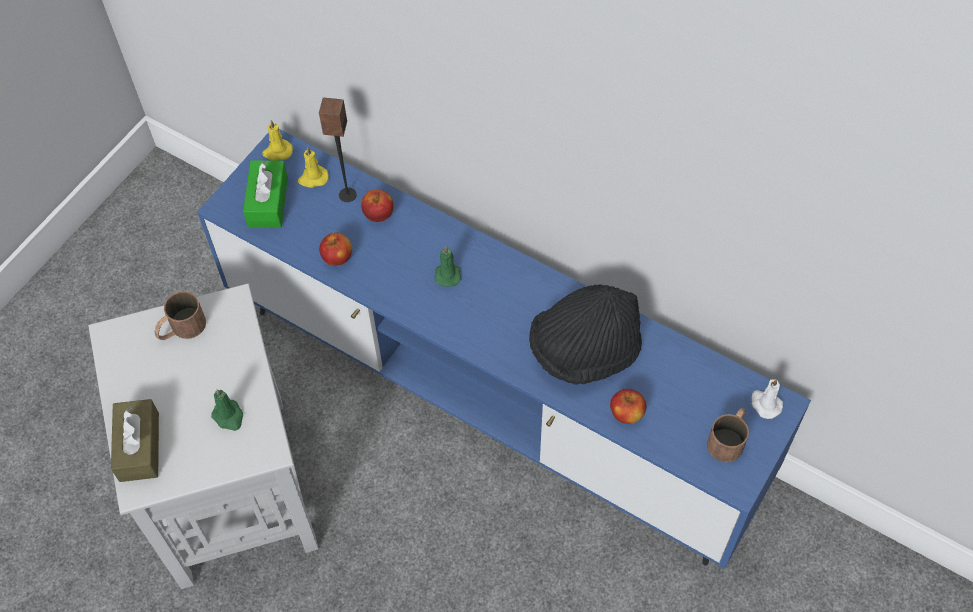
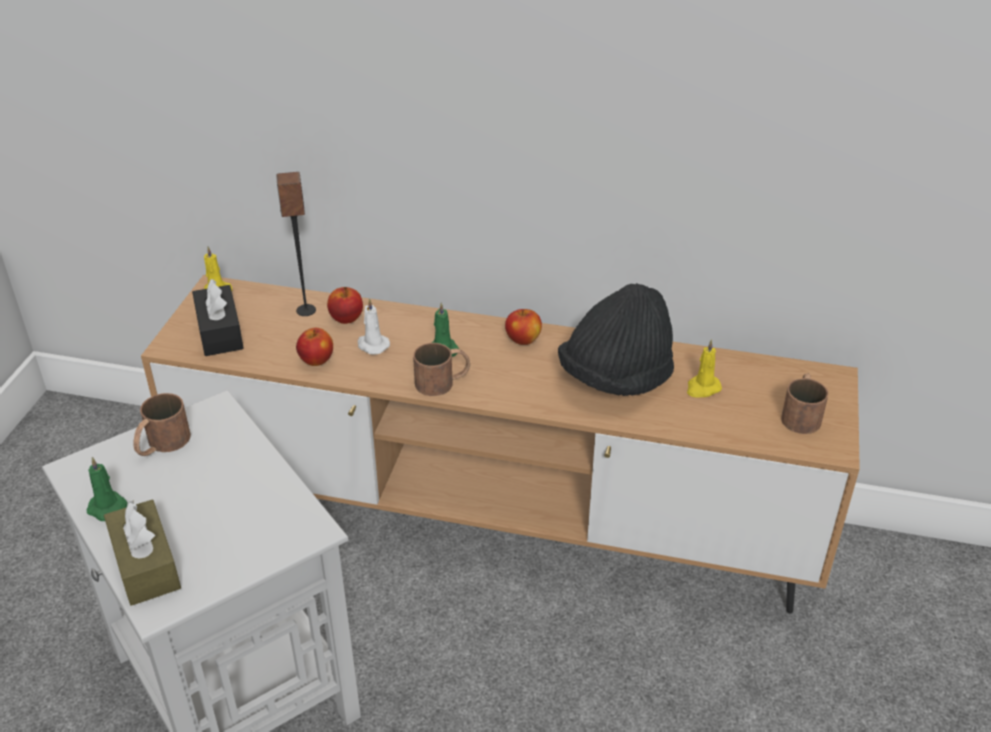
camera: 20 degrees left, 20 degrees down
blue tv stand [197,129,811,569] -> brown tv stand [141,275,860,614]
green candle [211,389,243,431] -> green candle moved to [86,457,128,521]
green tissue box [243,160,288,228] -> black tissue box [192,279,244,356]
yellow candle [298,147,329,188] -> yellow candle moved to [687,340,722,397]
apple [610,389,646,424] -> apple moved to [505,309,542,345]
white candle [751,379,783,419] -> white candle moved to [358,298,390,354]
none -> brown mug [413,343,470,396]

